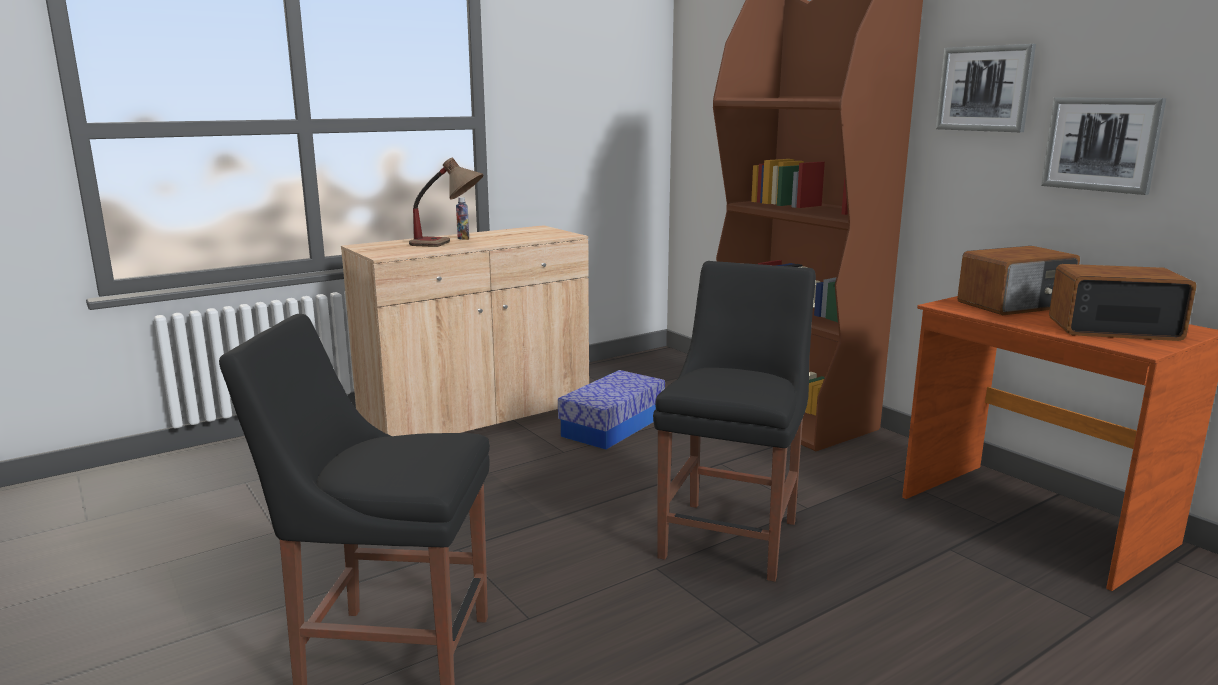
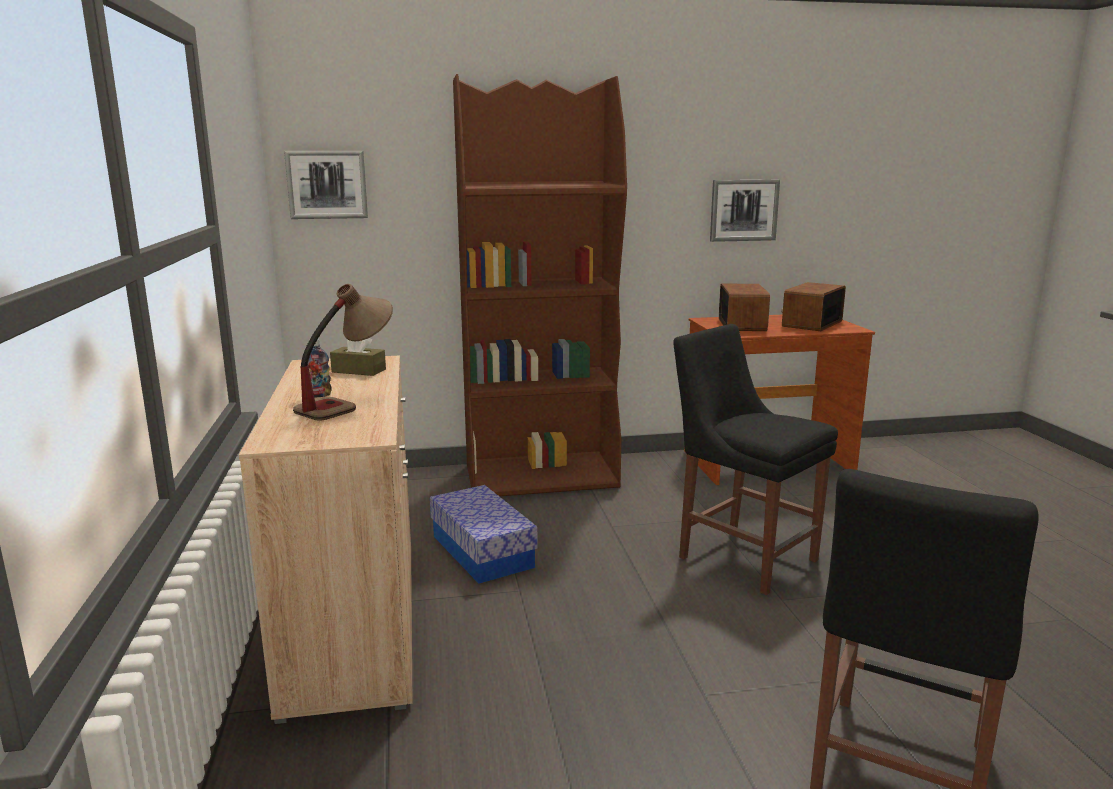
camera: 65 degrees left, 0 degrees up
picture [936,44,1036,132] -> picture moved to [284,151,368,219]
none -> brown tissue box [330,338,386,376]

